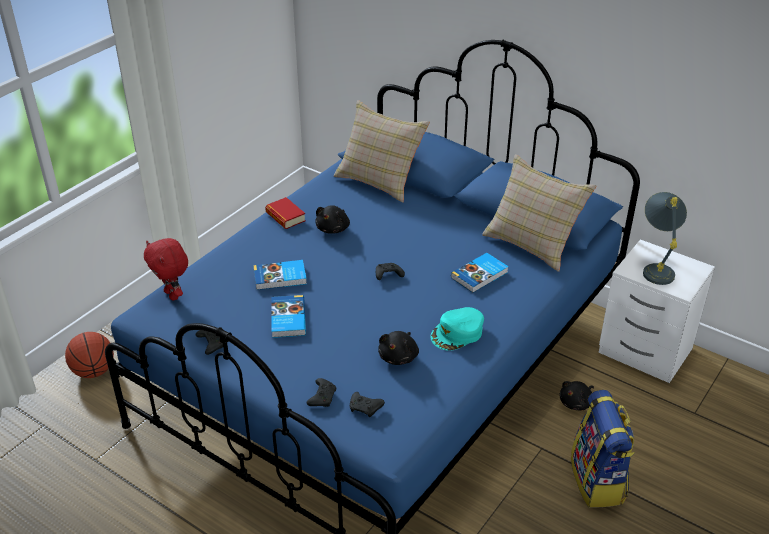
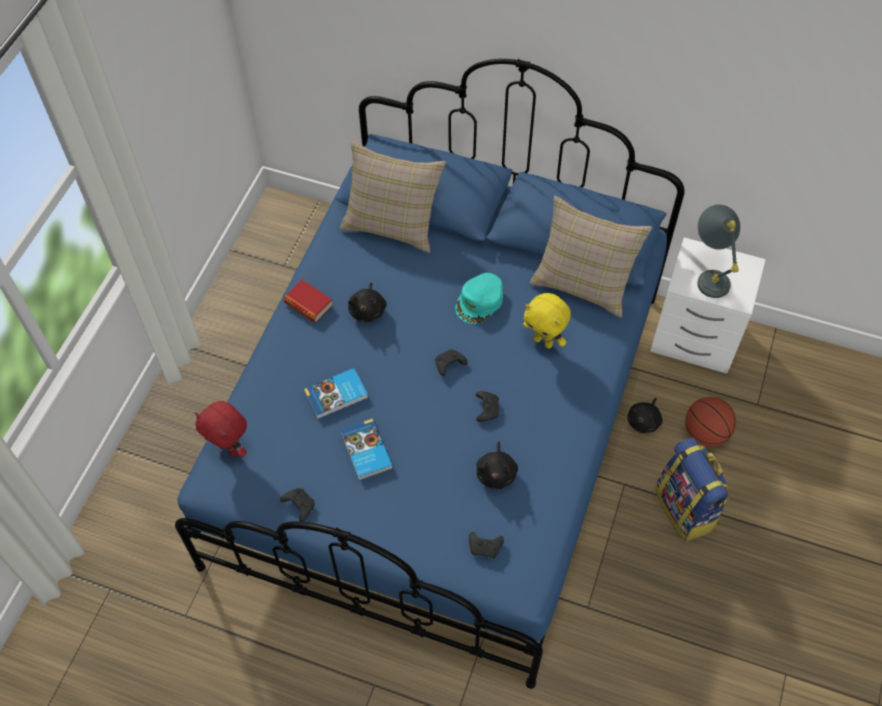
camera: 15 degrees left, 20 degrees up
basketball [65,332,114,378] -> basketball moved to [685,397,736,446]
black game controller [307,378,336,407] -> black game controller moved to [476,391,499,422]
turquoise cap [430,307,484,351] -> turquoise cap moved to [455,273,503,324]
book [451,253,509,293] -> yellow plush toy [523,293,571,348]

